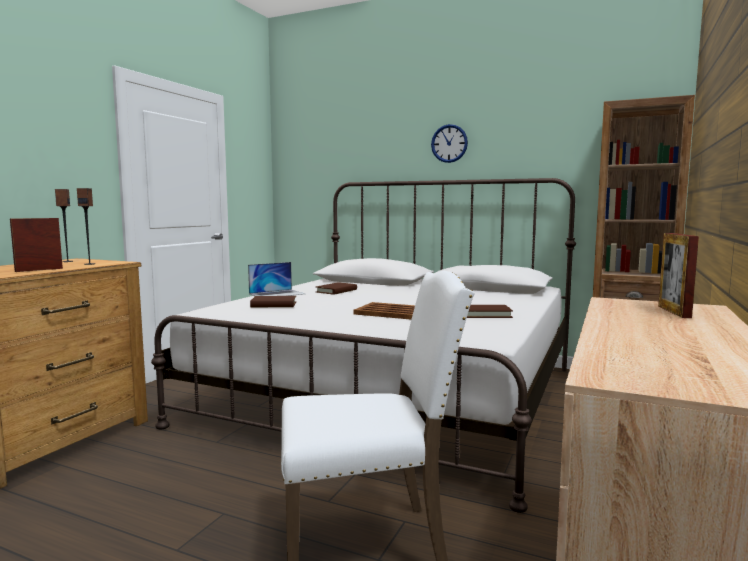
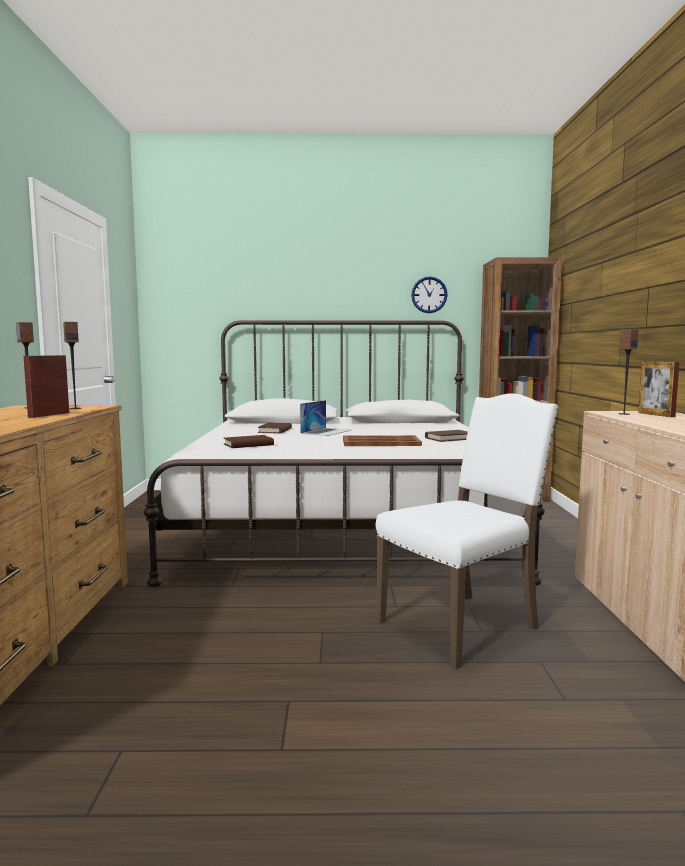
camera: 25 degrees left, 0 degrees up
laptop [248,262,305,296] -> laptop moved to [300,400,351,436]
wall clock [431,124,468,163] -> wall clock moved to [411,276,448,313]
none -> speaker [618,329,638,415]

